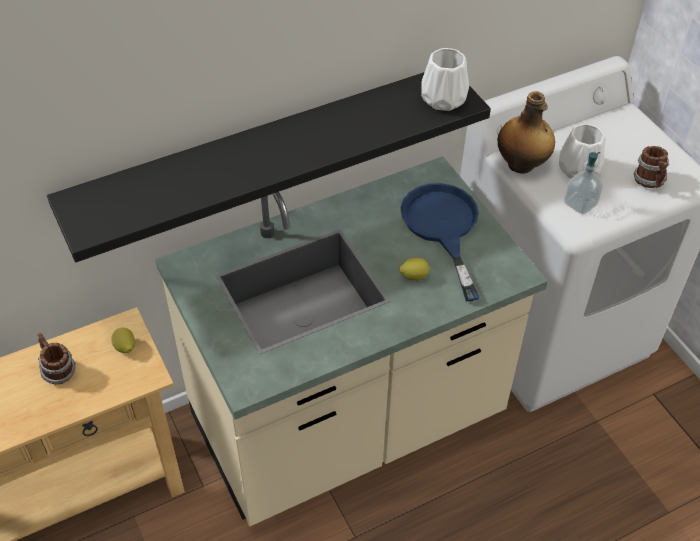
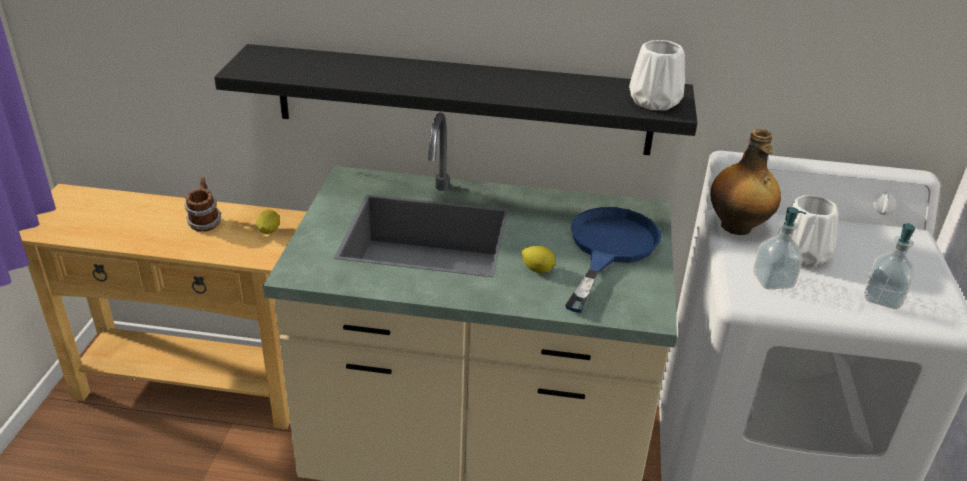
camera: 35 degrees right, 15 degrees down
mug [633,146,669,188] -> soap dispenser [864,223,915,309]

